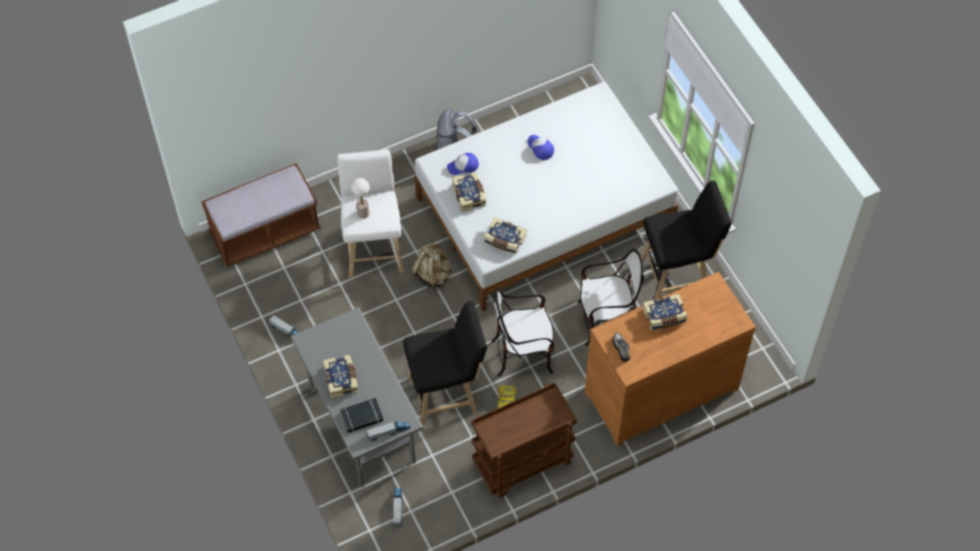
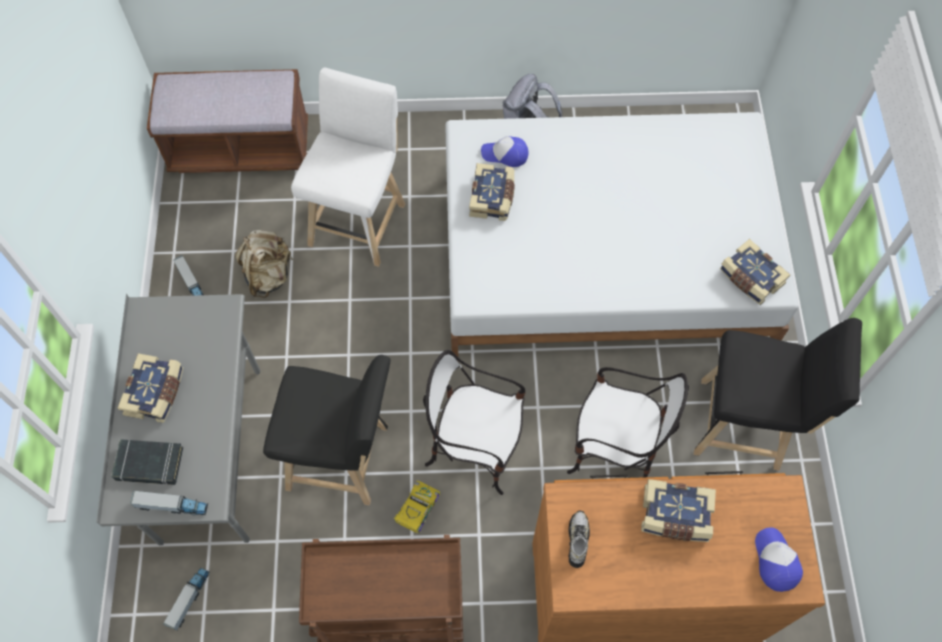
camera: 25 degrees right, 5 degrees up
table lamp [351,178,370,219] -> none
beige backpack [411,243,452,291] -> beige backpack moved to [236,230,293,298]
book [484,217,527,254] -> book moved to [719,239,790,305]
cap [527,135,554,160] -> cap moved to [755,527,803,592]

